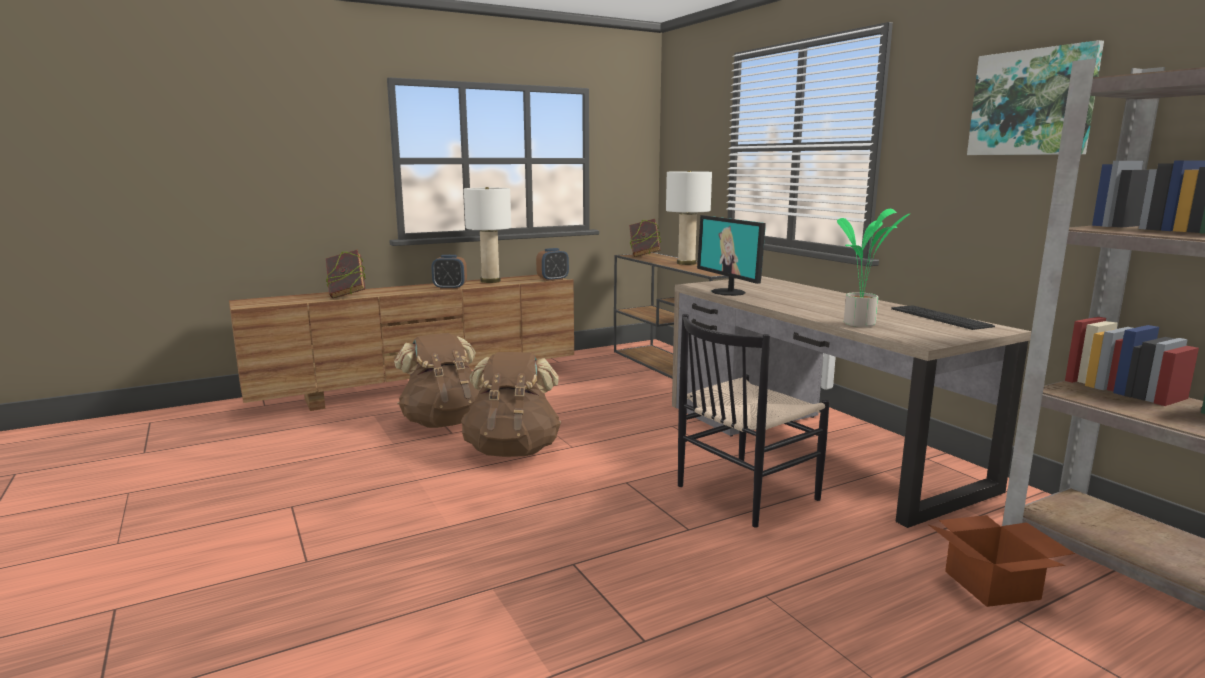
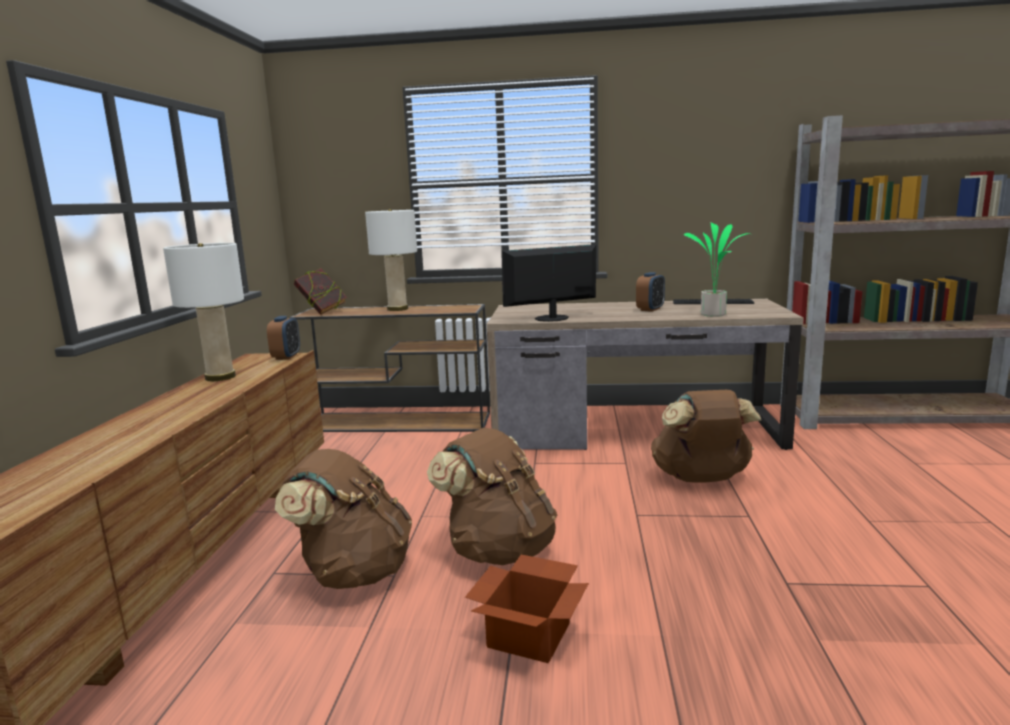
camera: 55 degrees left, 0 degrees up
book [326,249,366,298] -> none
alarm clock [431,255,467,290] -> alarm clock moved to [636,272,665,312]
black chair [678,314,829,528] -> brown backpack [651,390,761,483]
monitor [697,215,766,296] -> monitor turned 150 degrees clockwise [501,244,596,322]
cardboard box [929,515,1075,607] -> cardboard box moved to [465,555,589,663]
picture [967,40,1104,155] -> none

